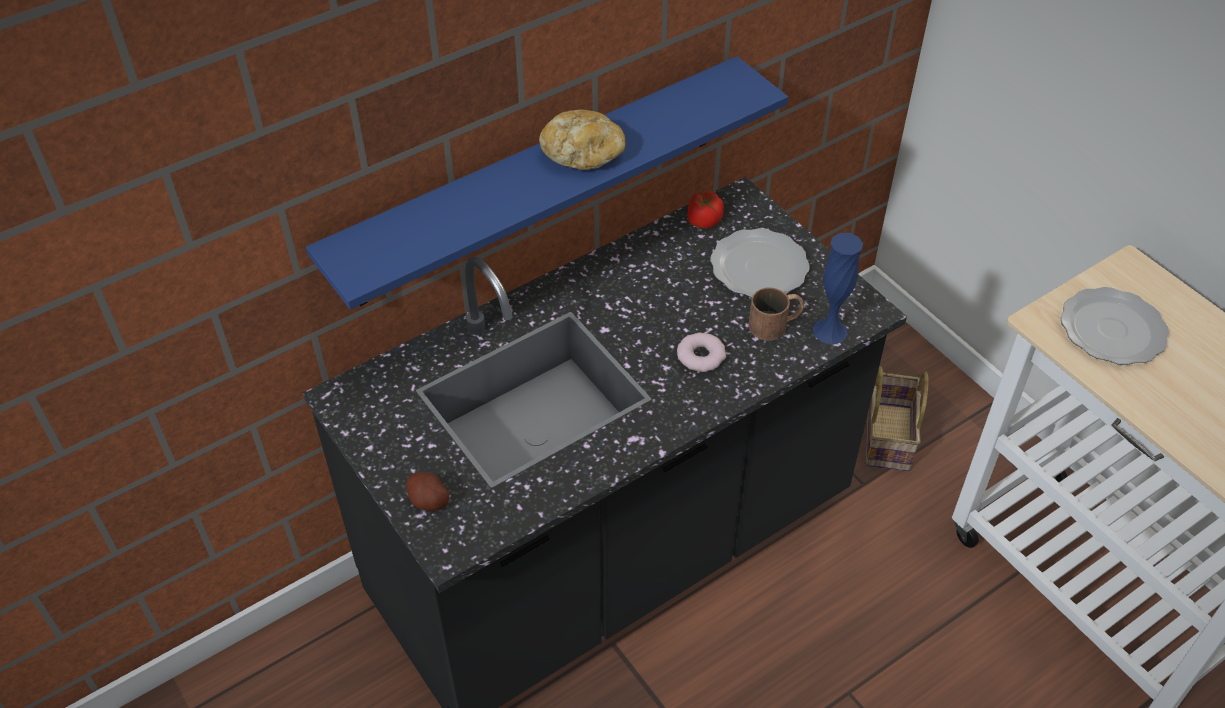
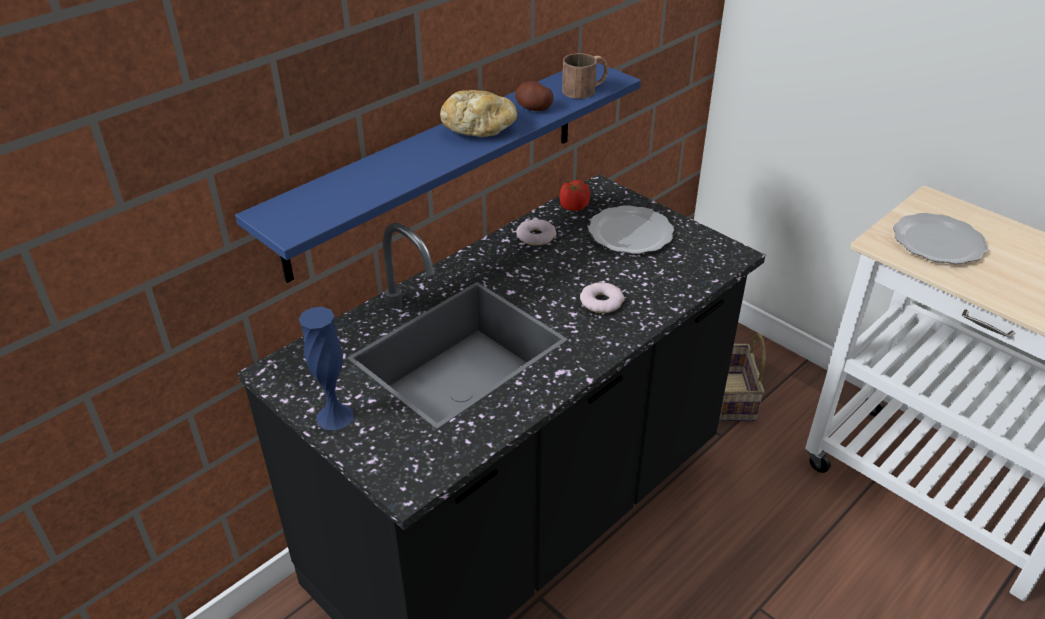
camera: 10 degrees left, 10 degrees down
potato [406,472,449,511] -> potato moved to [515,81,554,111]
brown mug [749,287,804,340] -> brown mug moved to [562,53,608,99]
blue vase [813,233,863,345] -> blue vase moved to [299,307,353,430]
none -> donut [516,219,556,245]

